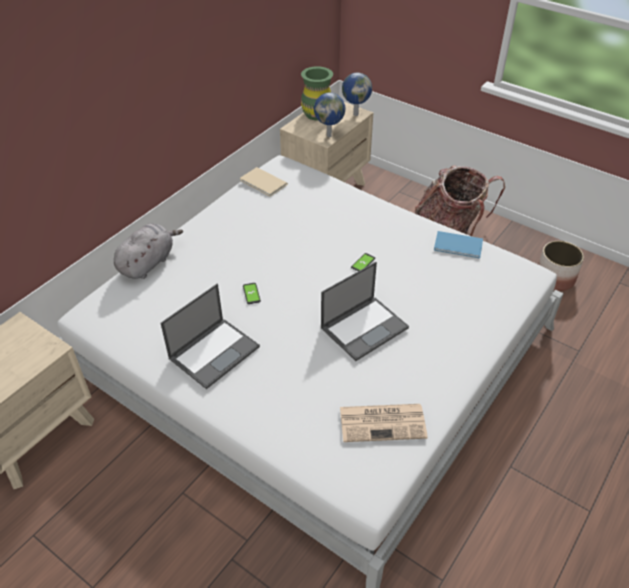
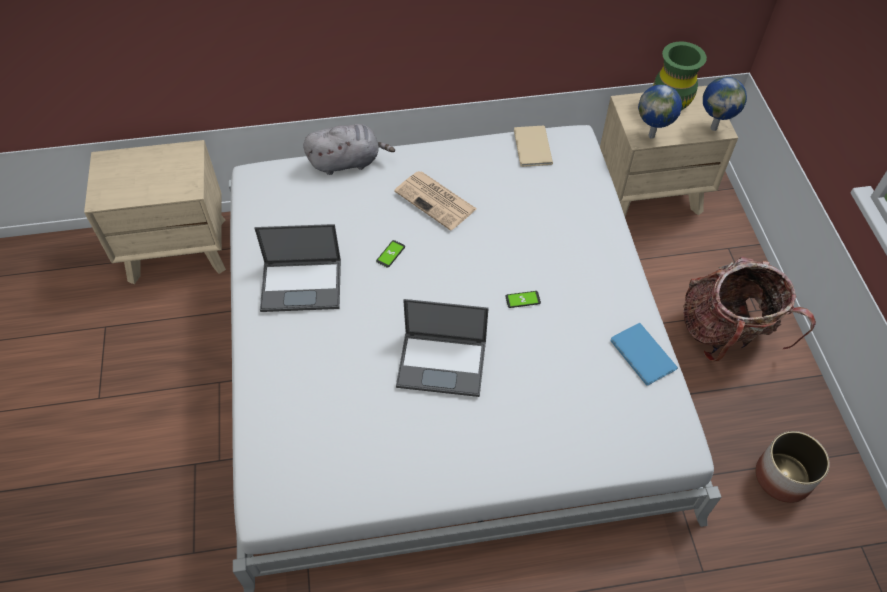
camera: 45 degrees right, 10 degrees up
newspaper [340,404,428,442] -> newspaper moved to [394,171,477,231]

